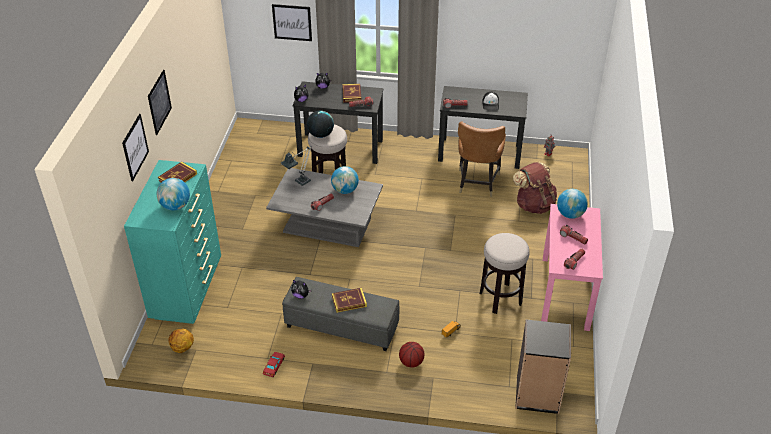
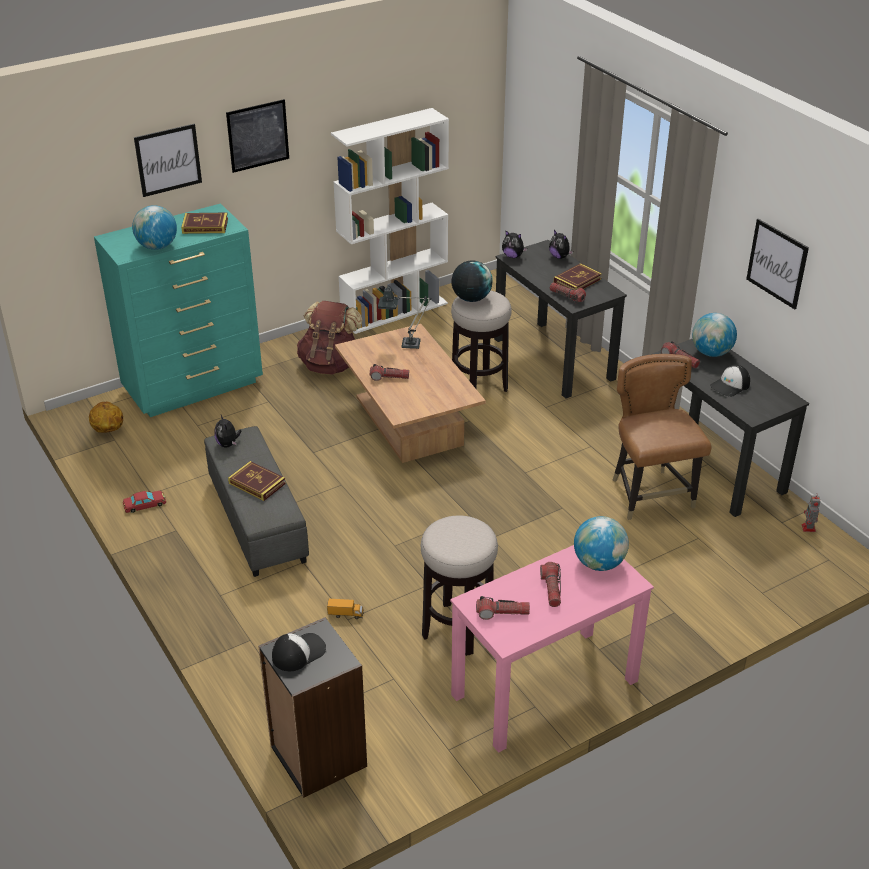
camera: 50 degrees right, 5 degrees down
grey coffee table [266,168,383,247] -> brown coffee table [335,324,486,463]
picture [272,4,312,41] -> picture moved to [746,219,809,309]
globe [331,166,359,194] -> globe moved to [692,313,737,357]
basketball [399,342,425,368] -> none
brown chair [458,121,506,197] -> brown chair turned 105 degrees clockwise [613,354,711,520]
brown backpack [513,162,557,214] -> brown backpack moved to [297,301,362,374]
none -> cap [272,633,326,671]
none -> white bookcase [331,108,449,334]

